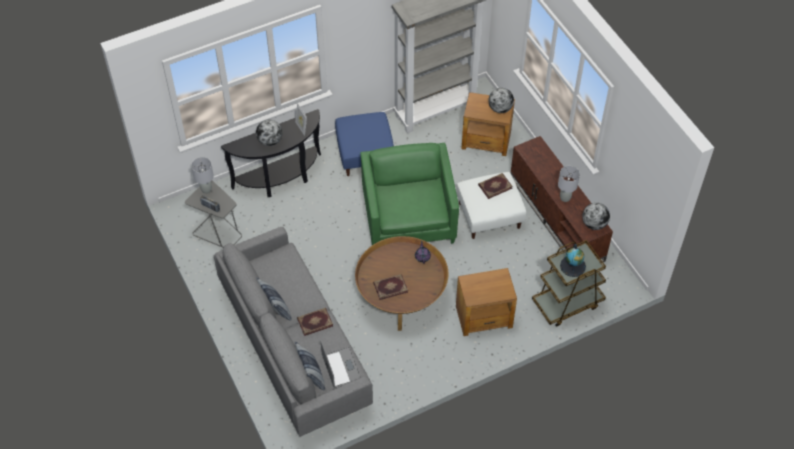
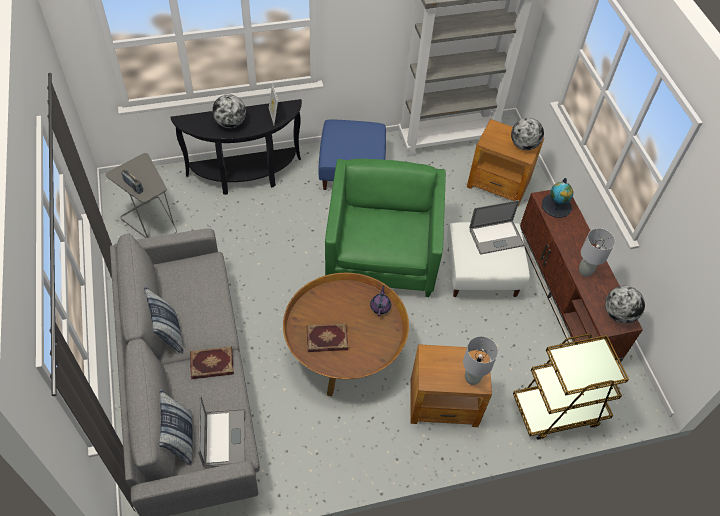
camera: 10 degrees right, 0 degrees up
grey table lamp [191,157,214,194] -> grey table lamp moved to [463,336,498,385]
book [478,173,513,199] -> laptop [469,200,524,255]
globe [560,244,586,277] -> globe moved to [542,178,573,218]

